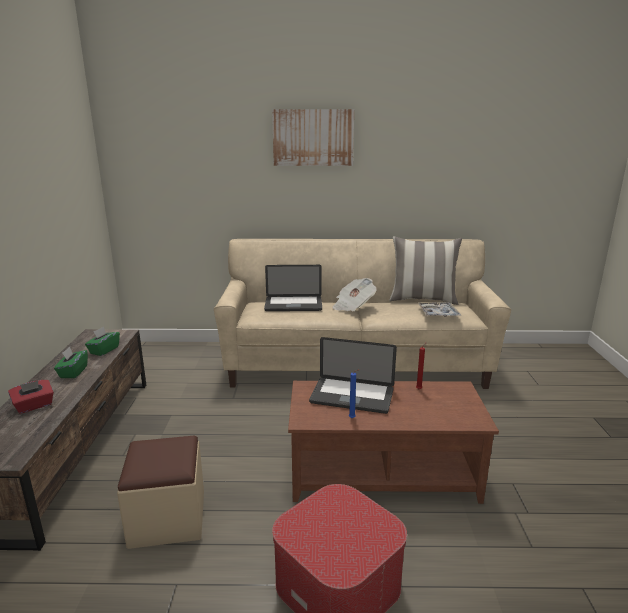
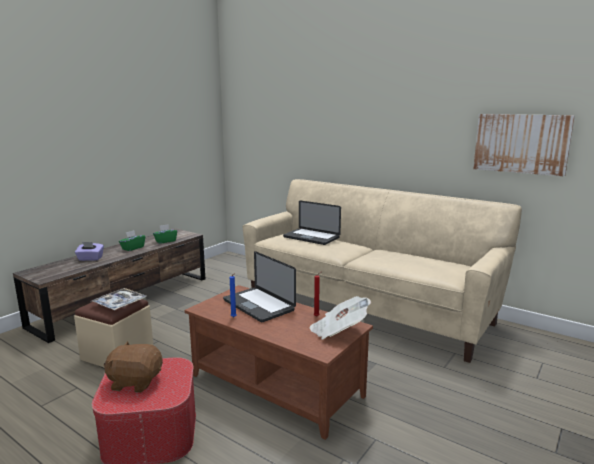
camera: 35 degrees right, 5 degrees down
red tissue box [8,380,54,414] -> purple tissue box [75,242,104,261]
picture [272,109,354,166] -> picture moved to [473,114,575,177]
newspaper [332,278,377,312] -> newspaper moved to [309,296,371,339]
pillow [389,236,462,305] -> none
tray [417,302,462,316] -> tray moved to [92,288,147,310]
none -> brown plush toy [104,341,163,393]

